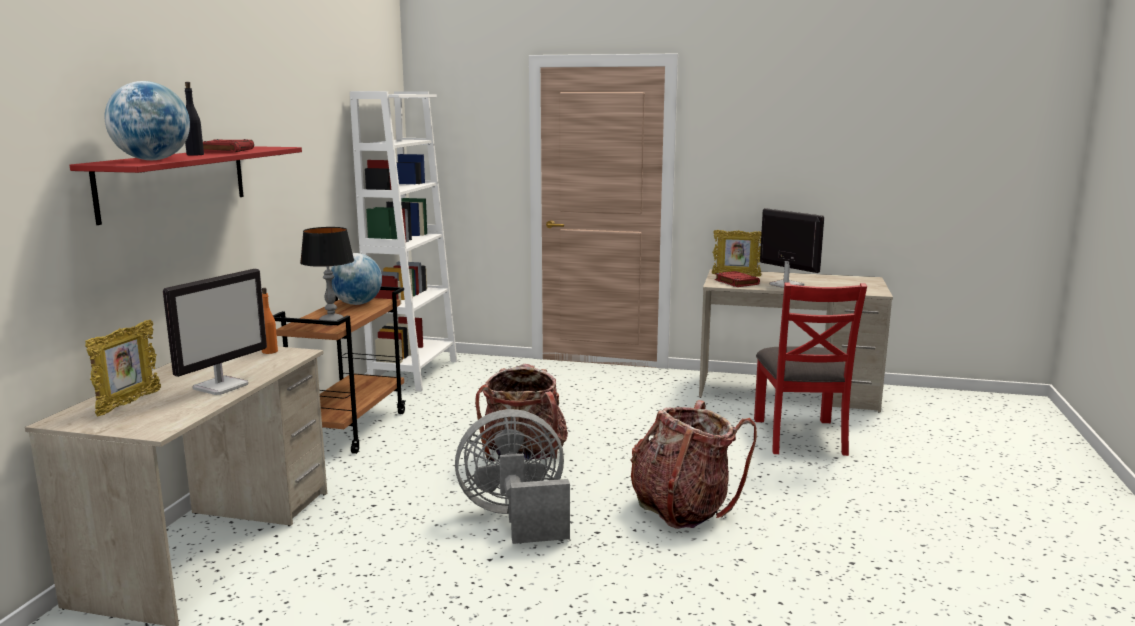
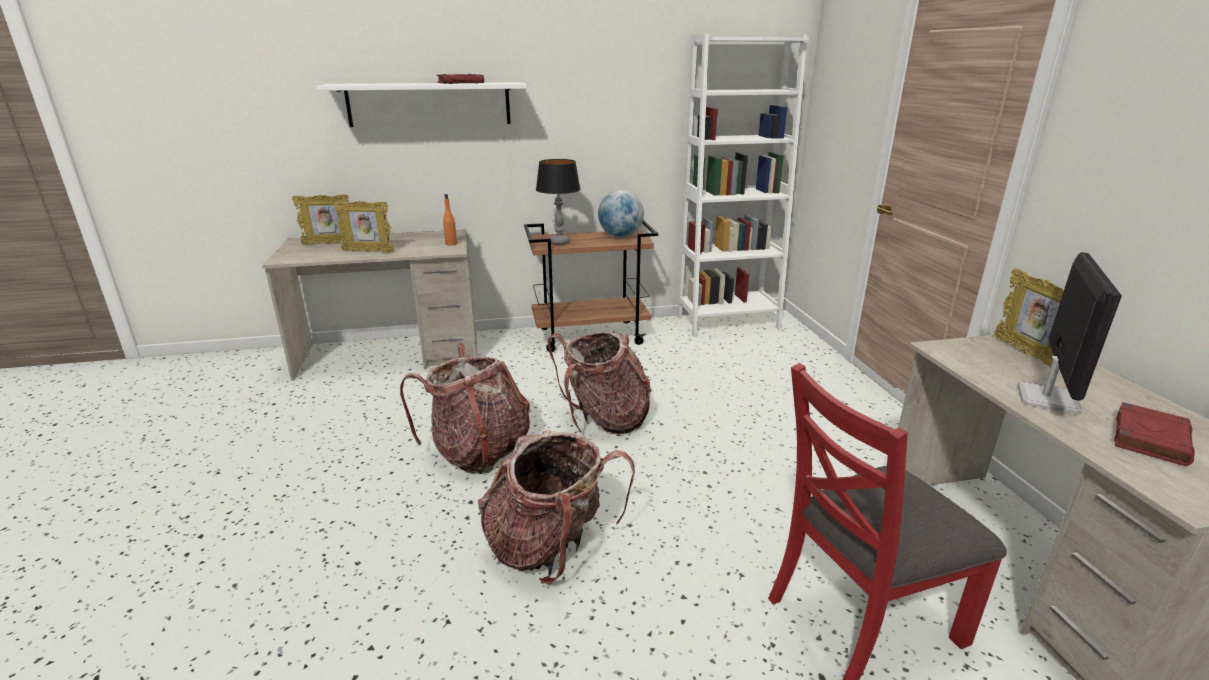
camera: 65 degrees right, 10 degrees up
red shelf [70,146,302,225] -> white shelf [316,82,527,127]
globe [105,81,190,160] -> none
monitor [163,268,267,395] -> picture frame [333,201,394,253]
black bottle [185,82,204,156] -> none
grey fan [455,409,570,544] -> backpack [400,343,530,474]
red book [715,271,760,287] -> red book moved to [1114,402,1195,466]

